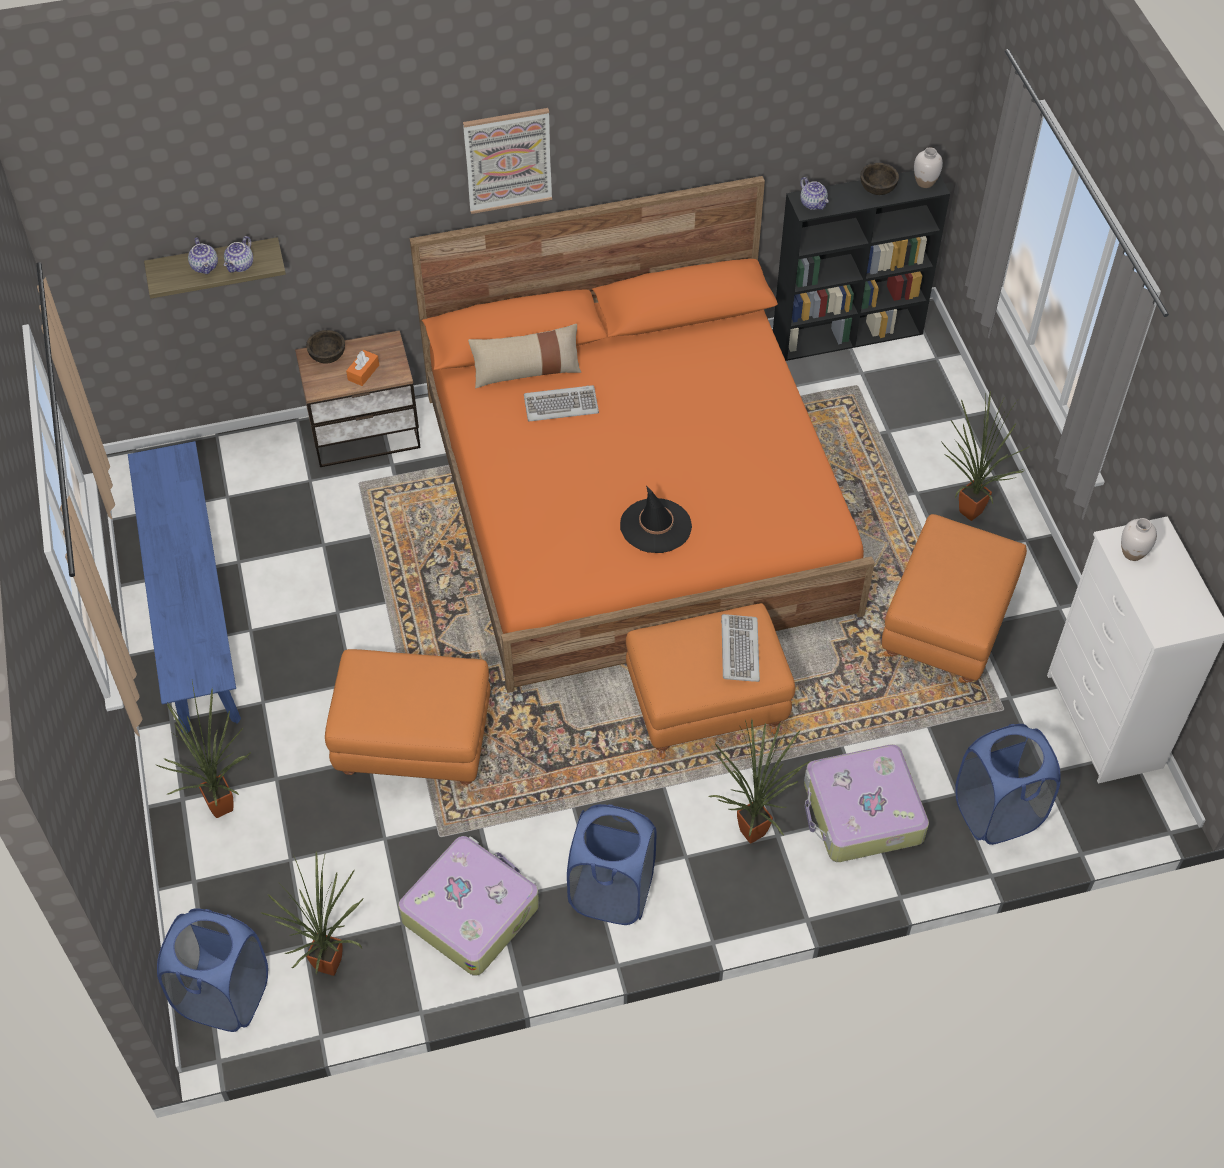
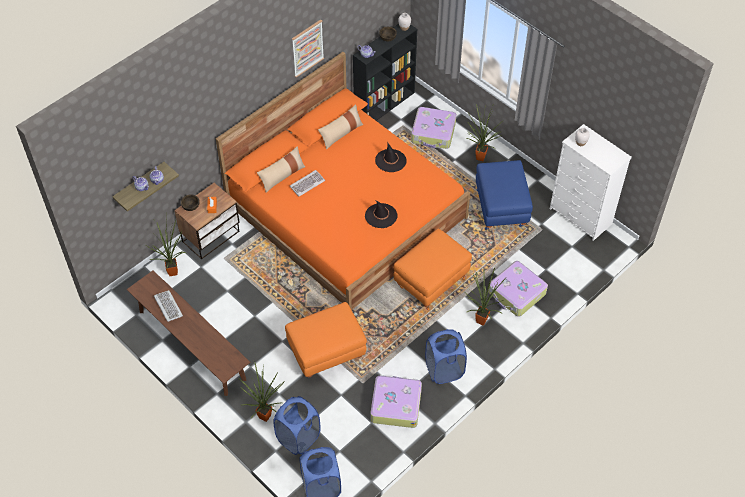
camera: 30 degrees left, 0 degrees up
blue bench [128,441,241,733] -> brown bench [127,270,250,396]
potted plant [261,851,363,976] -> potted plant moved to [146,220,187,276]
picture [463,108,552,214] -> picture moved to [292,20,324,78]
keyboard [721,614,760,682] -> keyboard moved to [154,290,183,322]
orange ottoman [882,514,1027,683] -> blue ottoman [476,160,533,230]
blue laundry basket [955,724,1061,845] -> blue laundry basket moved to [273,396,321,455]
none -> beige pillow [318,104,363,150]
none -> black hat [375,143,407,172]
none -> suitcase [411,107,456,149]

